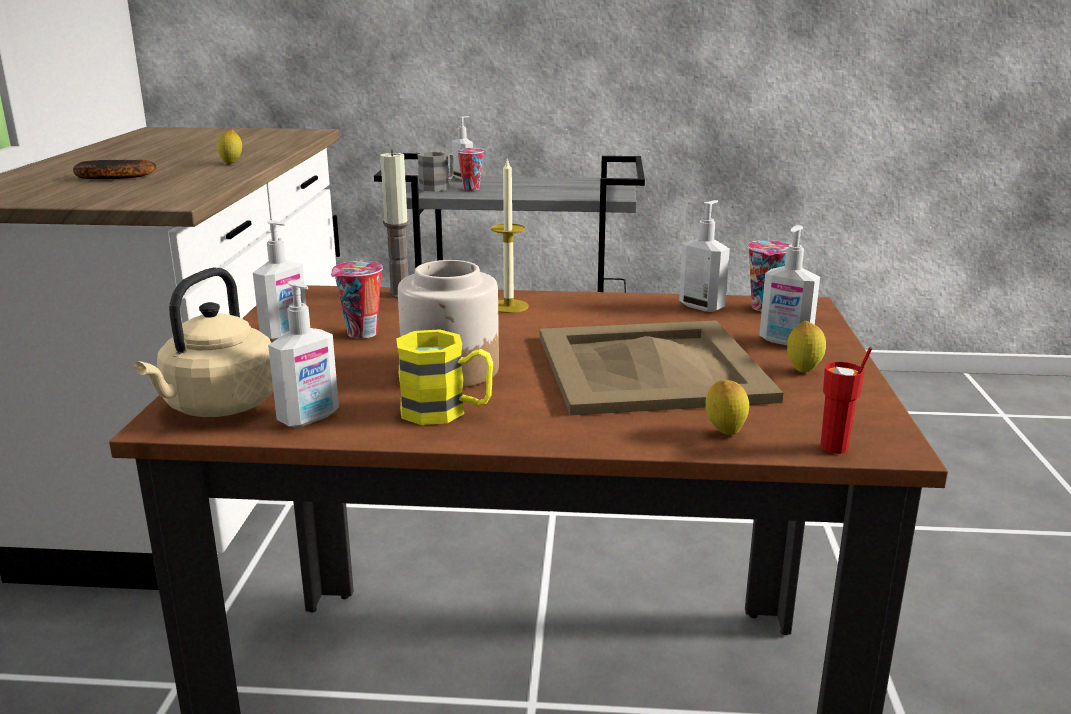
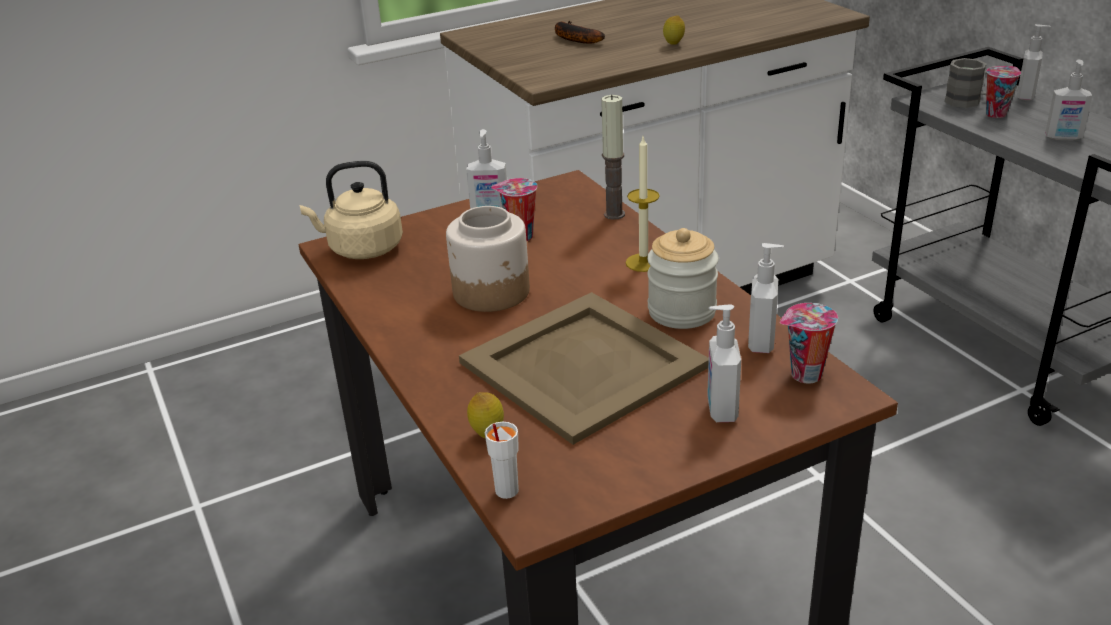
camera: 60 degrees right, 10 degrees up
soap dispenser [268,280,339,427] -> soap dispenser moved to [1045,60,1092,140]
yellow mug [396,329,493,425] -> none
lemon [787,321,826,373] -> none
red cup [820,347,872,454] -> white cup [485,422,519,499]
none -> jar [647,228,719,329]

